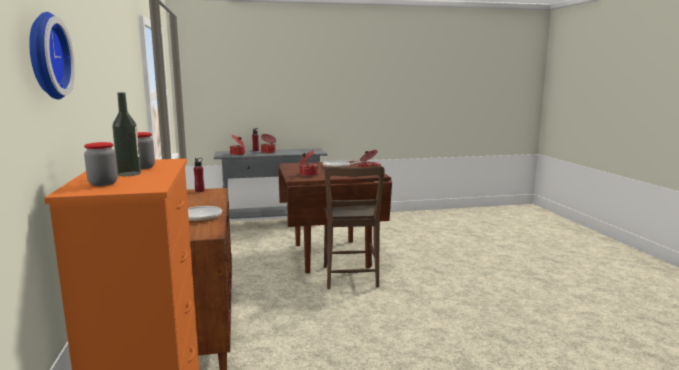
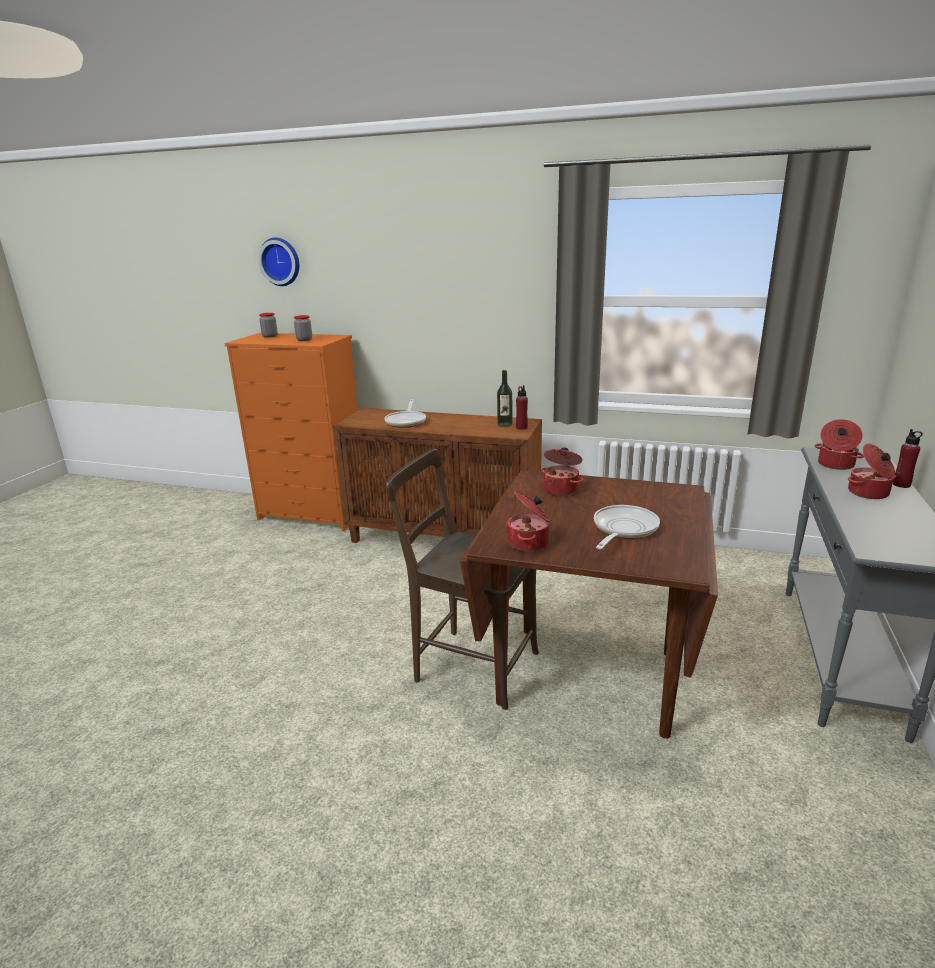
camera: 120 degrees right, 10 degrees up
bottle [112,92,141,176] -> bottle moved to [497,370,512,427]

